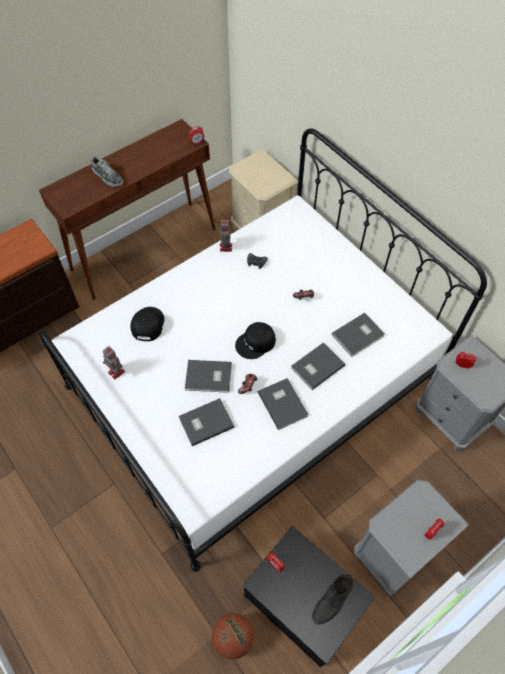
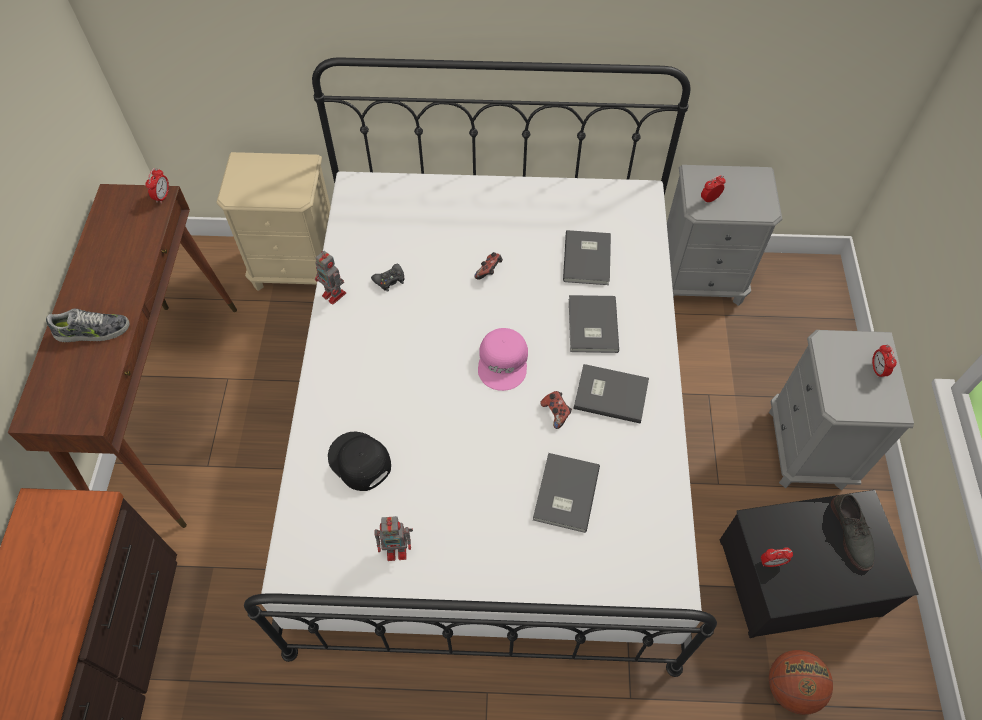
camera: 50 degrees left, 0 degrees up
grey book [185,360,232,393] -> none
black cap [235,322,276,359] -> pink cap [478,328,528,391]

